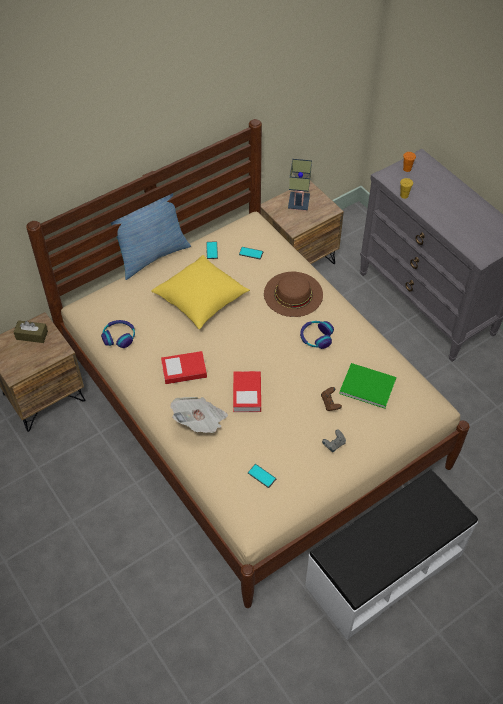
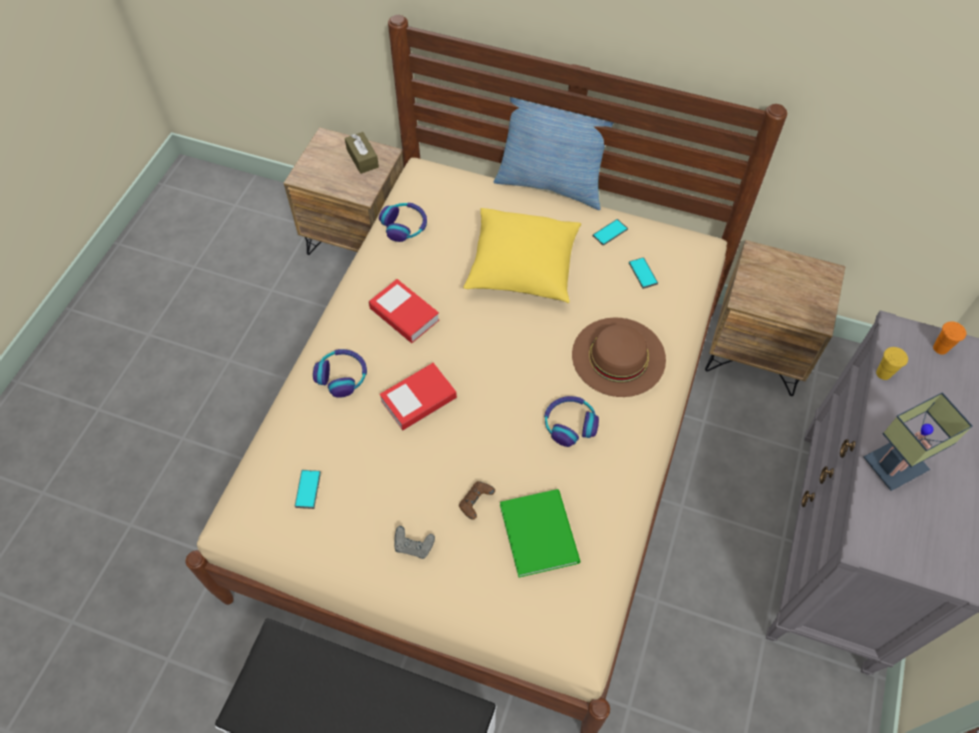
camera: 55 degrees right, 5 degrees up
newspaper [170,397,228,433] -> headphones [313,349,367,398]
table lamp [288,159,312,211] -> table lamp moved to [864,392,972,491]

